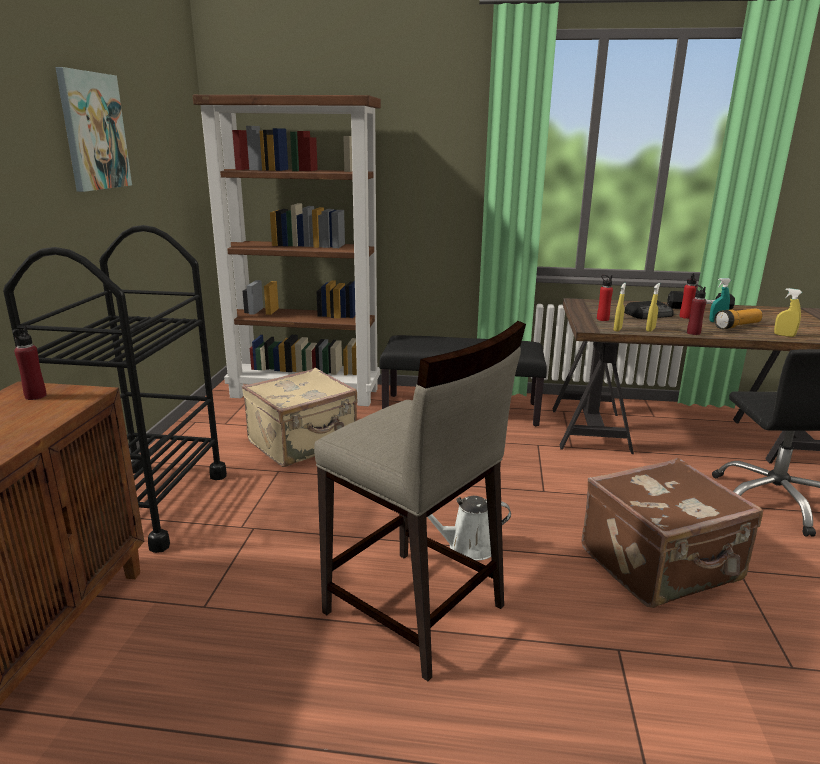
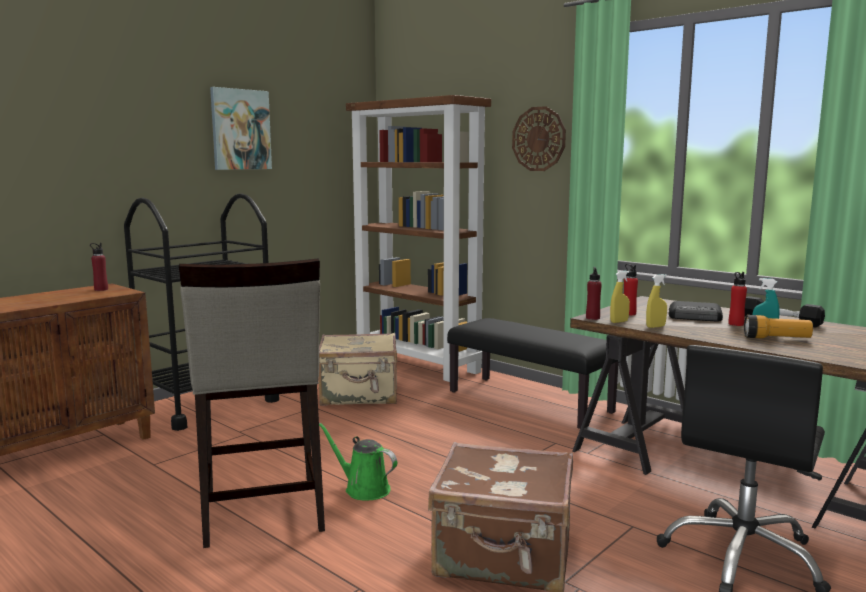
camera: 35 degrees right, 10 degrees down
white watering can [428,496,511,561] -> green watering can [319,423,397,501]
red bottle [687,285,706,335] -> red bottle moved to [586,267,602,320]
yellow spray bottle [774,288,802,337] -> none
none -> wall clock [512,106,566,171]

